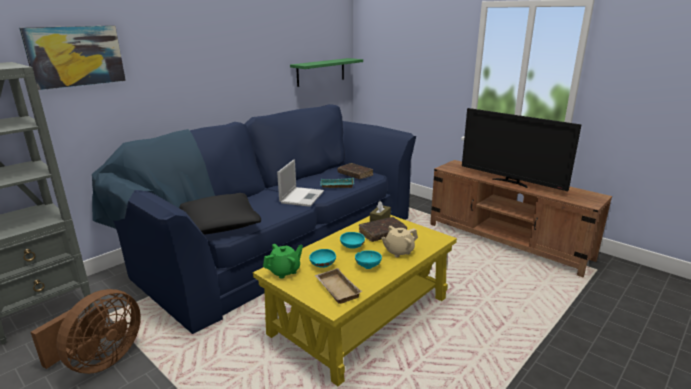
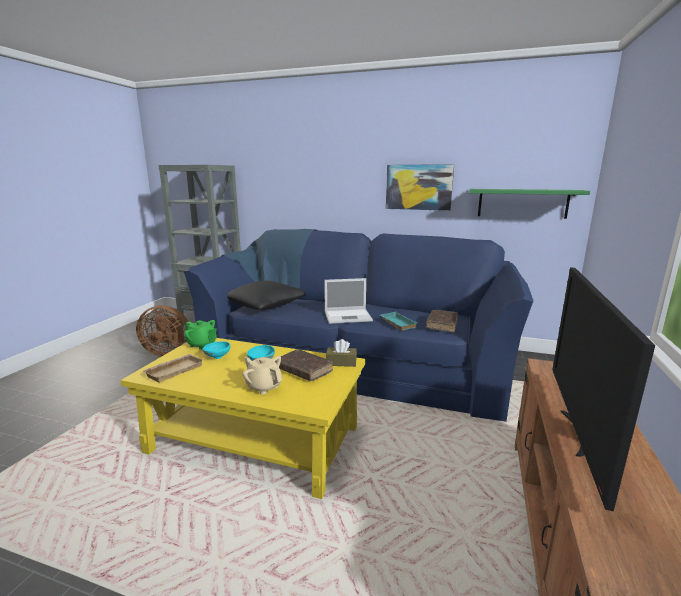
camera: 65 degrees right, 5 degrees down
picture [19,25,126,90] -> picture moved to [386,164,454,211]
turquoise bowl [355,250,382,269] -> none

